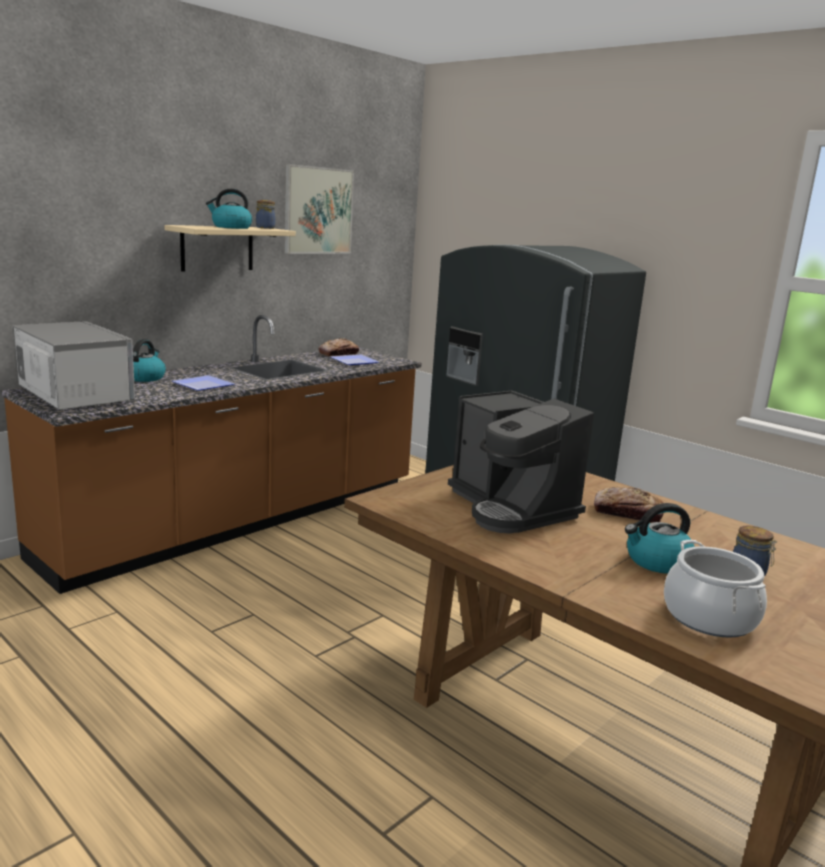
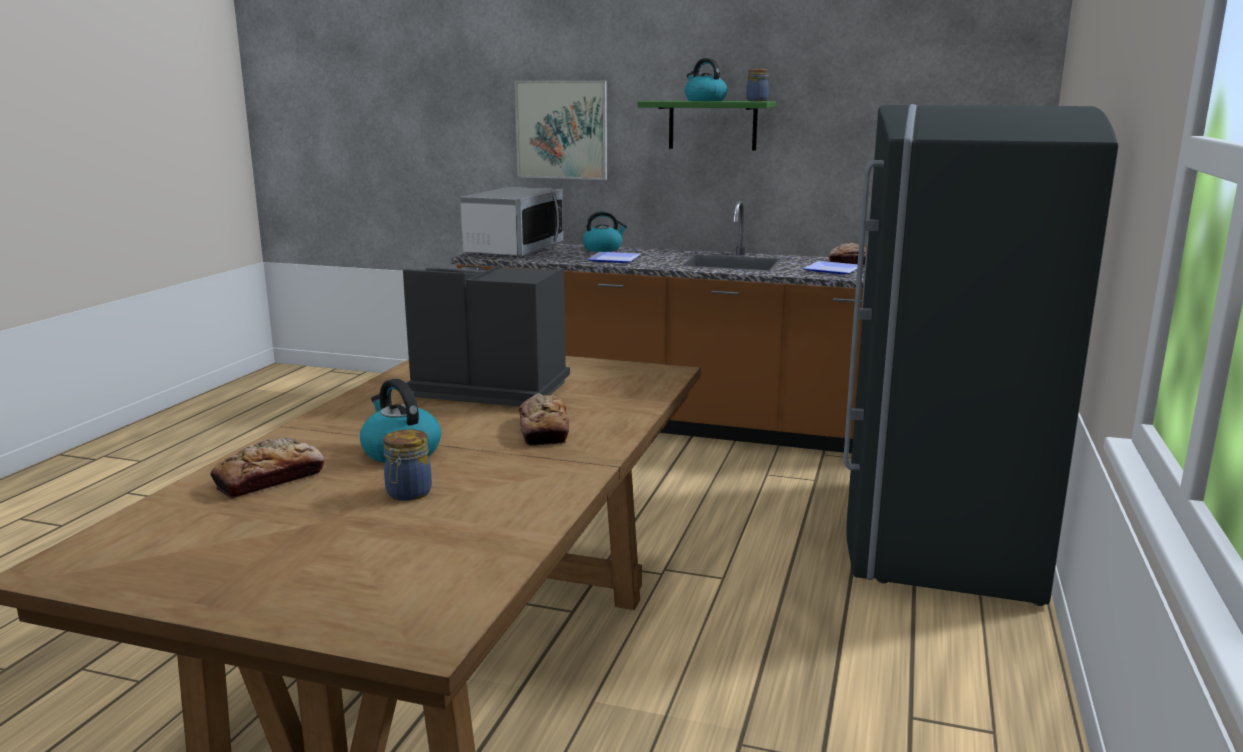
camera: 65 degrees right, 0 degrees up
beige shelf [164,225,296,272] -> green shelf [637,101,776,150]
picture [285,164,354,254] -> picture moved to [514,81,607,180]
coffee machine [448,391,594,533] -> coffee machine turned 75 degrees clockwise [403,265,570,407]
cooking pot [664,540,767,638] -> bread [211,438,325,498]

